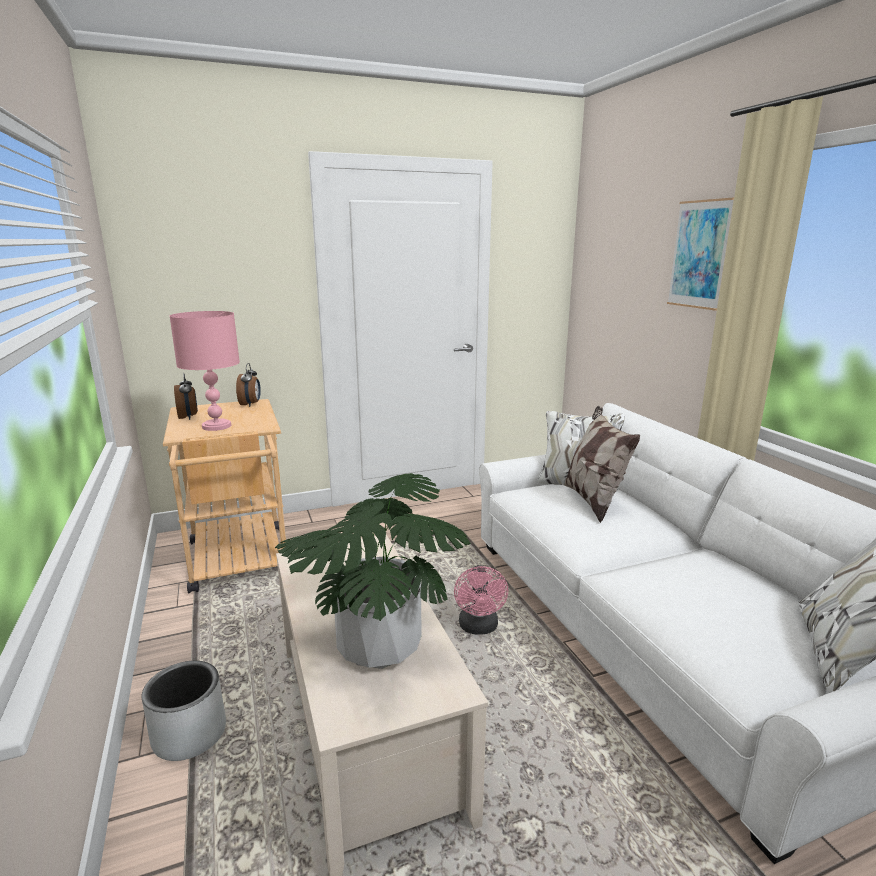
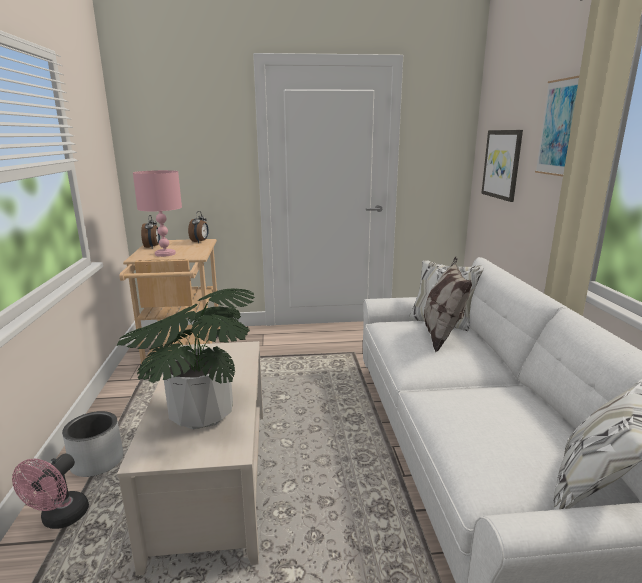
camera: 15 degrees right, 0 degrees up
pink fan [454,565,508,635] -> pink fan moved to [12,454,89,529]
none -> picture [481,130,523,202]

